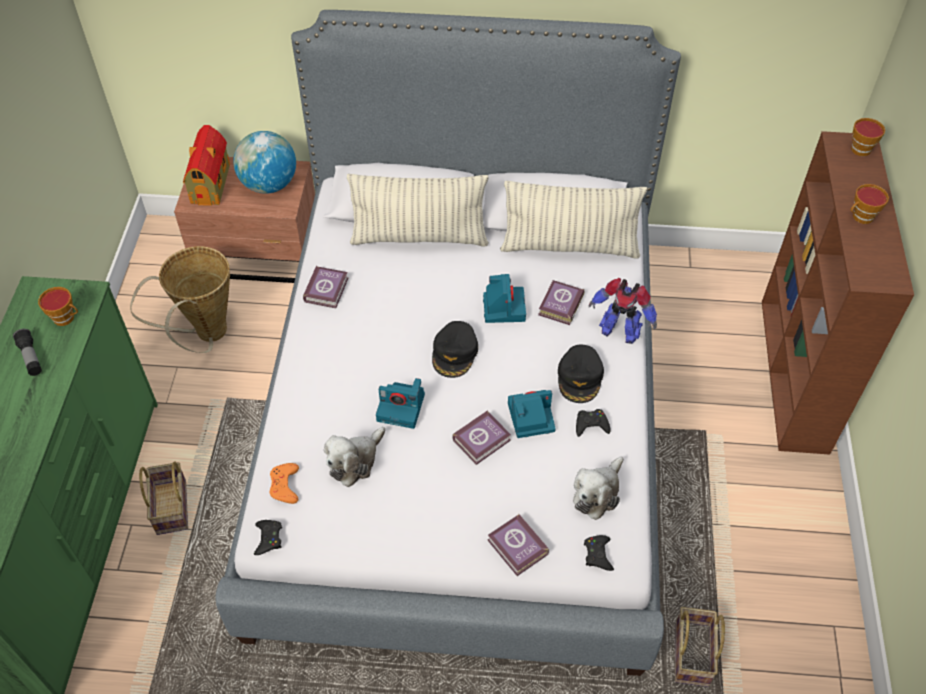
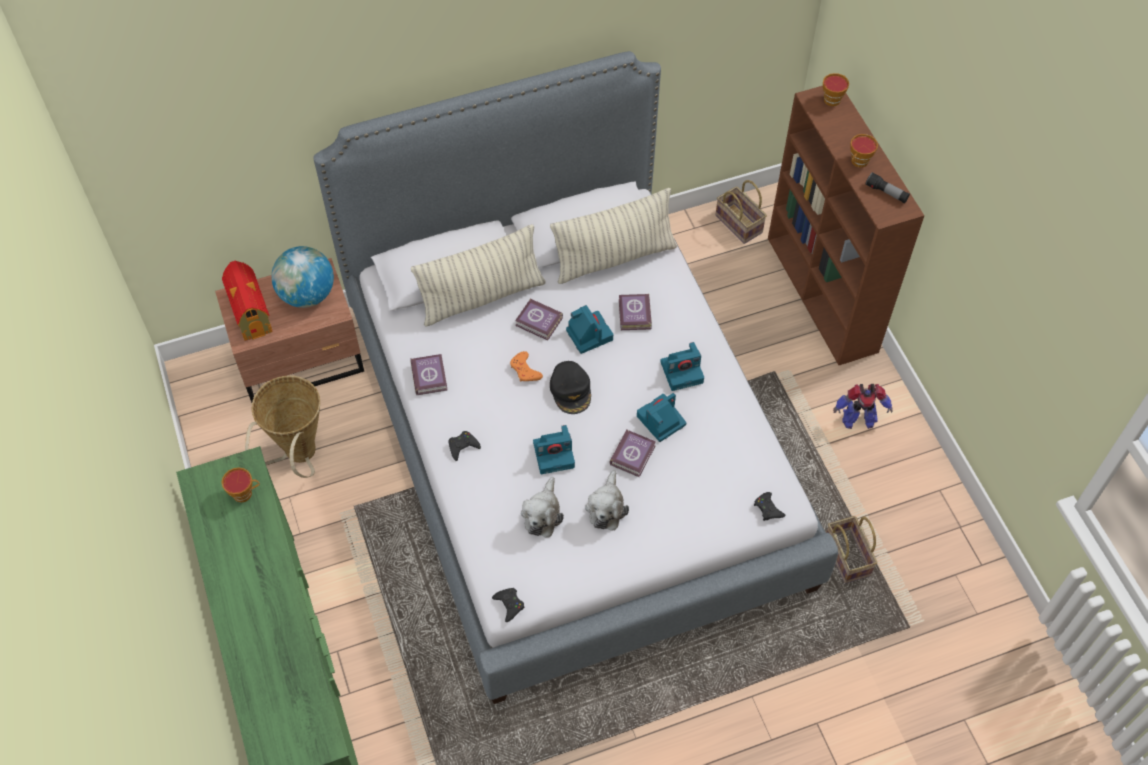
camera: 25 degrees left, 5 degrees up
flashlight [13,329,42,376] -> flashlight moved to [865,172,910,203]
basket [139,461,188,535] -> basket moved to [715,180,767,244]
orange game controller [269,463,299,504] -> orange game controller moved to [510,351,543,382]
book [488,514,549,576] -> book moved to [515,299,563,340]
black cap [558,345,604,403] -> camera [660,342,704,391]
plush toy [573,456,624,520] -> plush toy moved to [585,470,629,531]
black game controller [576,409,611,437] -> black game controller moved to [448,431,481,461]
toy robot [588,278,657,344] -> toy robot moved to [833,384,893,429]

